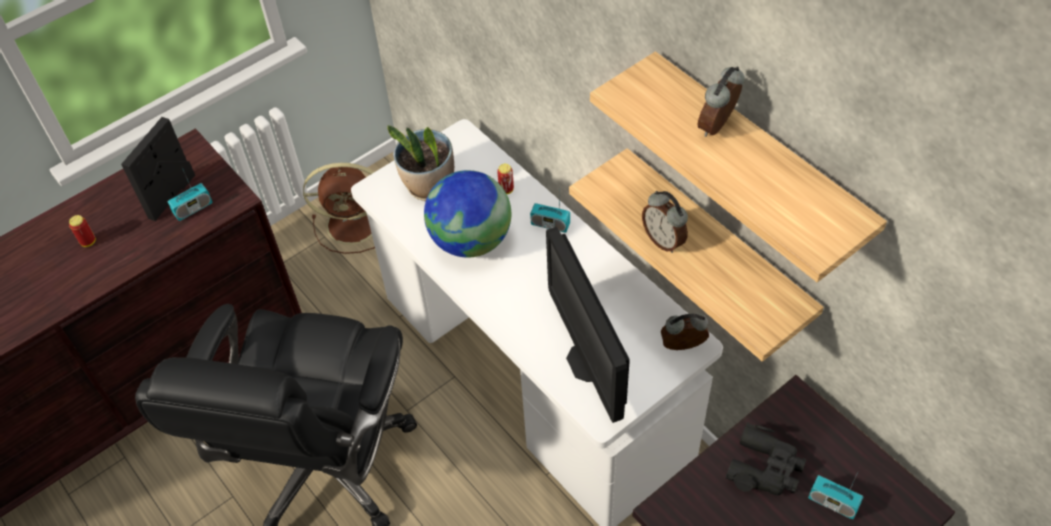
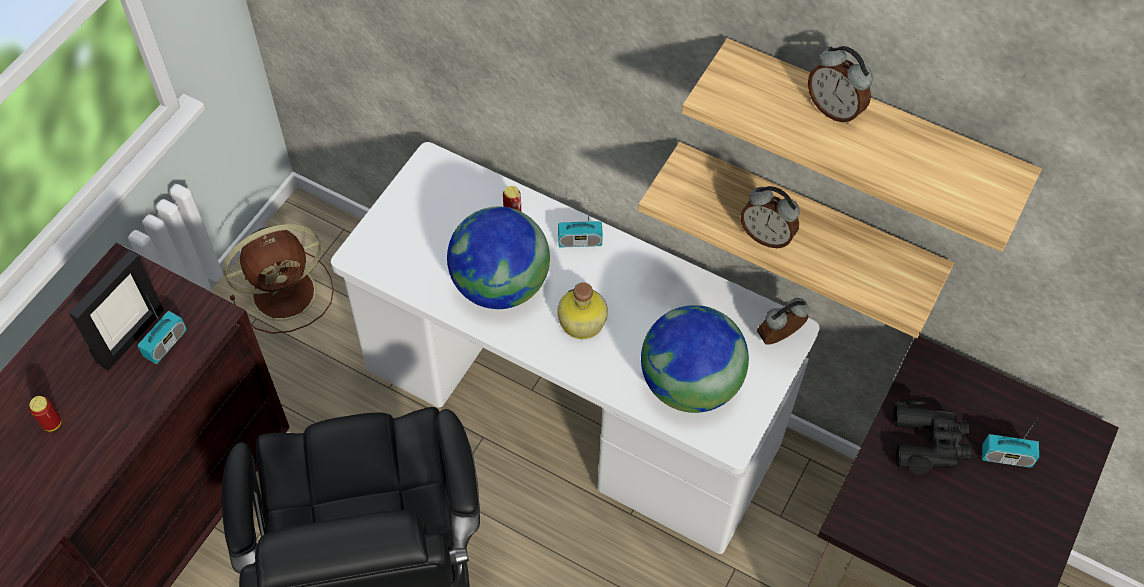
camera: 25 degrees left, 5 degrees up
picture frame [121,117,195,221] -> picture frame turned 150 degrees counterclockwise [69,250,164,370]
potted plant [387,125,454,201] -> none
monitor [546,227,630,423] -> globe [641,305,749,413]
alarm clock [697,67,745,137] -> alarm clock turned 60 degrees counterclockwise [808,46,873,124]
none -> bottle [557,282,608,339]

